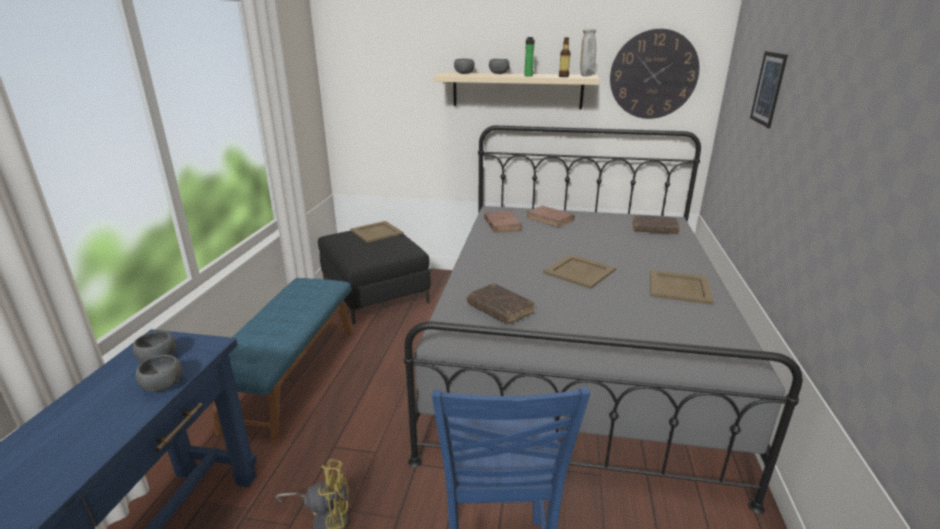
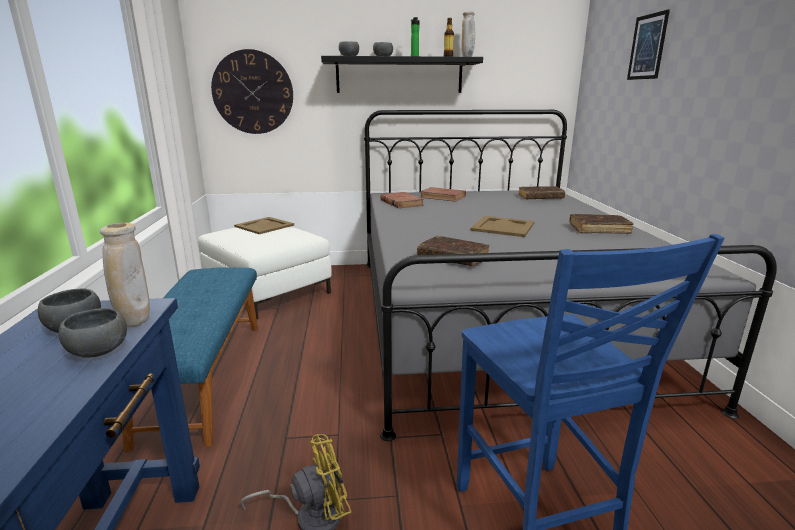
camera: 15 degrees left, 5 degrees down
black ottoman [318,231,431,324] -> white ottoman [198,226,332,319]
beige shelf [433,72,600,109] -> black shelf [321,56,483,93]
wall clock [610,29,699,119] -> wall clock moved to [211,49,293,134]
beige tray [650,270,714,305] -> brown book [569,214,634,234]
none -> beige vase [100,223,150,327]

